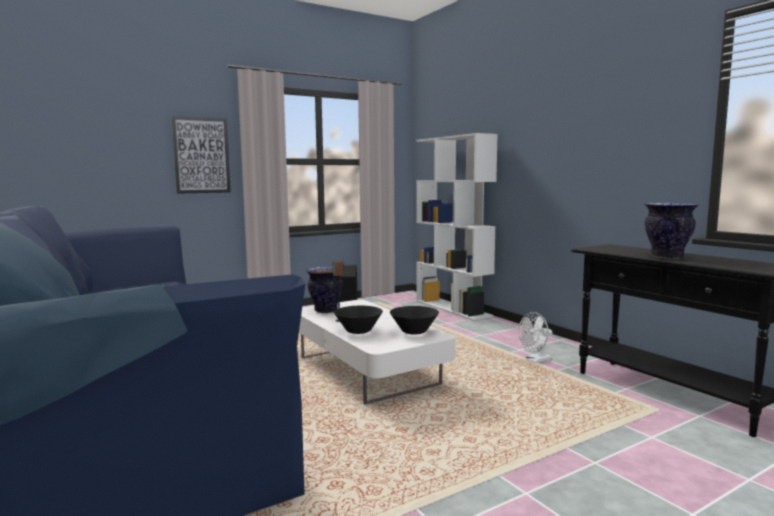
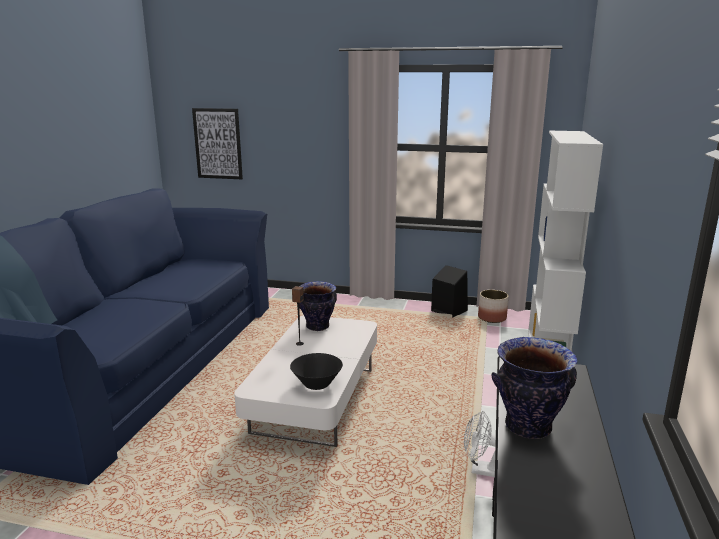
camera: 45 degrees right, 10 degrees up
picture [171,116,231,194] -> picture moved to [192,108,243,179]
black bowl [334,306,383,334] -> none
none -> planter [478,290,508,323]

